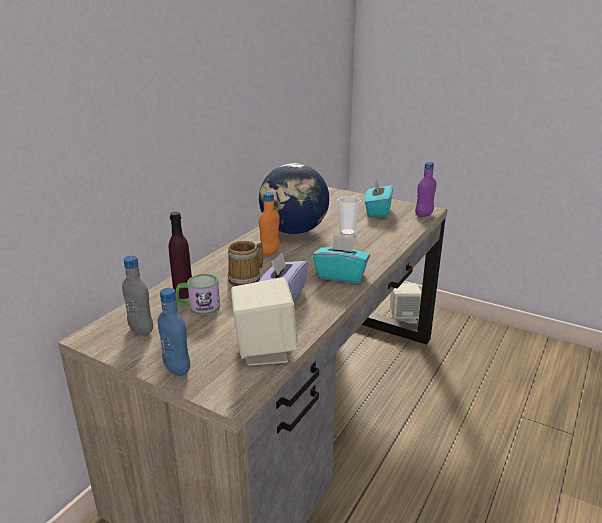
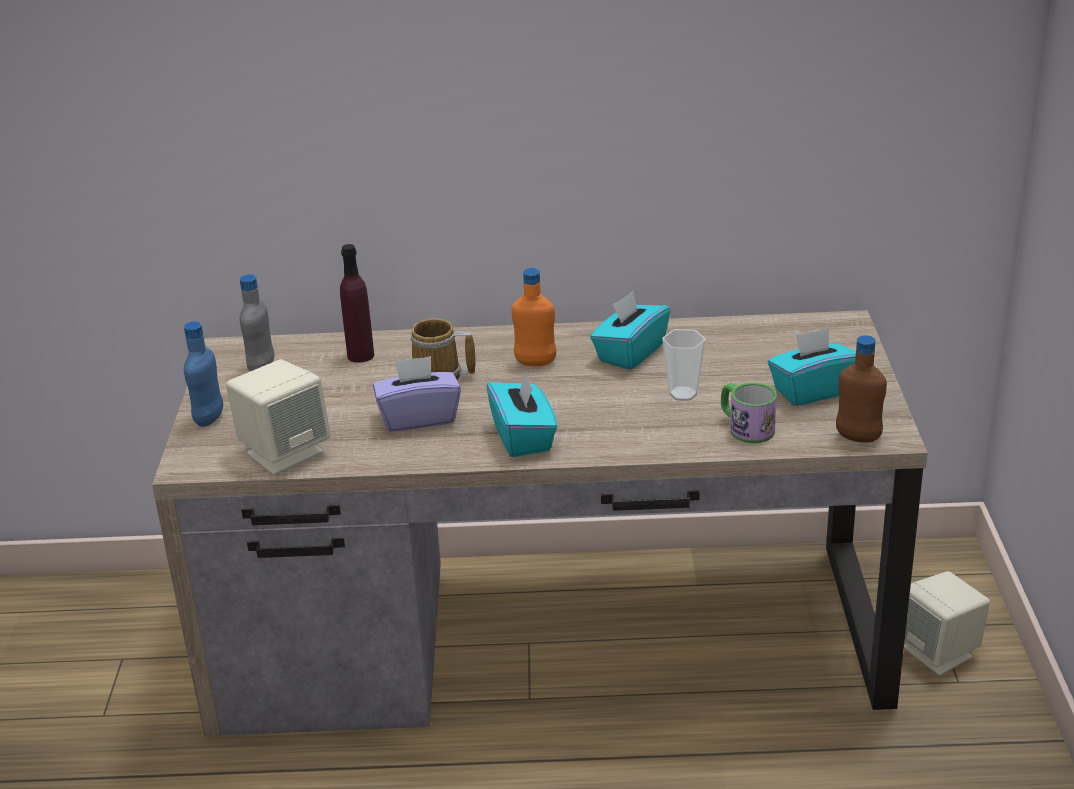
camera: 60 degrees right, 5 degrees up
mug [176,274,220,315] -> mug moved to [721,383,777,443]
globe [259,163,329,234] -> turquoise tissue box [590,291,670,370]
purple bottle [415,162,437,217] -> brown bottle [836,335,887,443]

